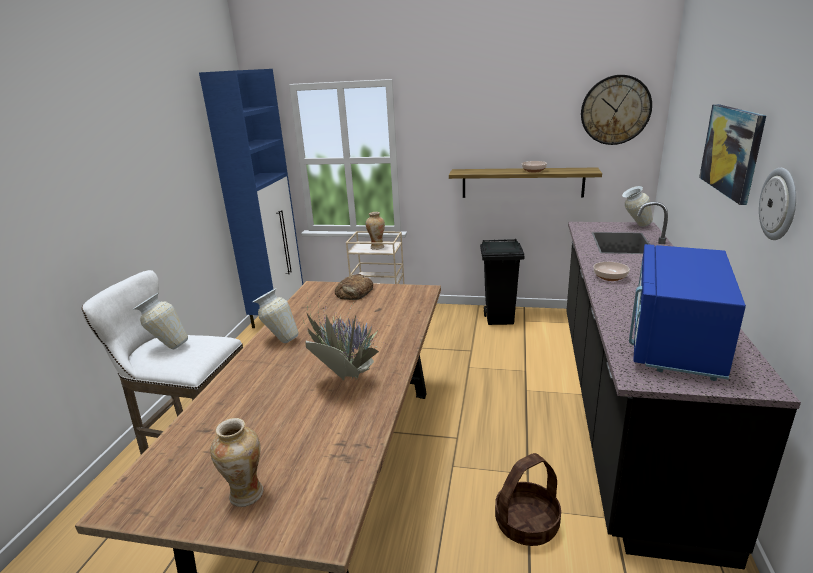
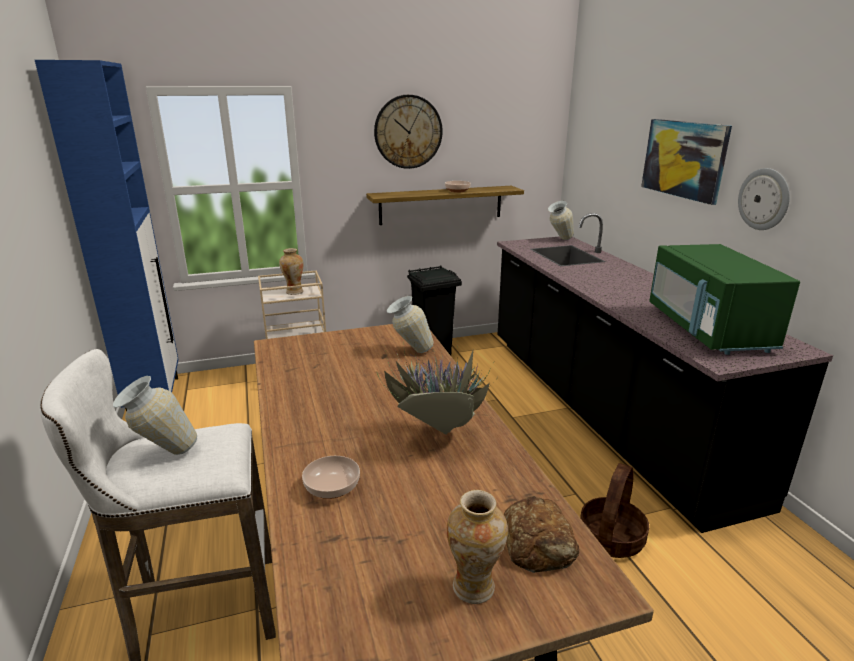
camera: 30 degrees left, 0 degrees up
vase [253,288,298,343] -> vase moved to [387,296,434,353]
bread [335,274,373,300] -> bread moved to [503,496,579,573]
wall clock [581,75,652,145] -> wall clock moved to [374,95,443,169]
bowl [593,262,630,281] -> bowl moved to [302,456,360,499]
blue microwave [629,244,746,381] -> green microwave [649,244,800,355]

